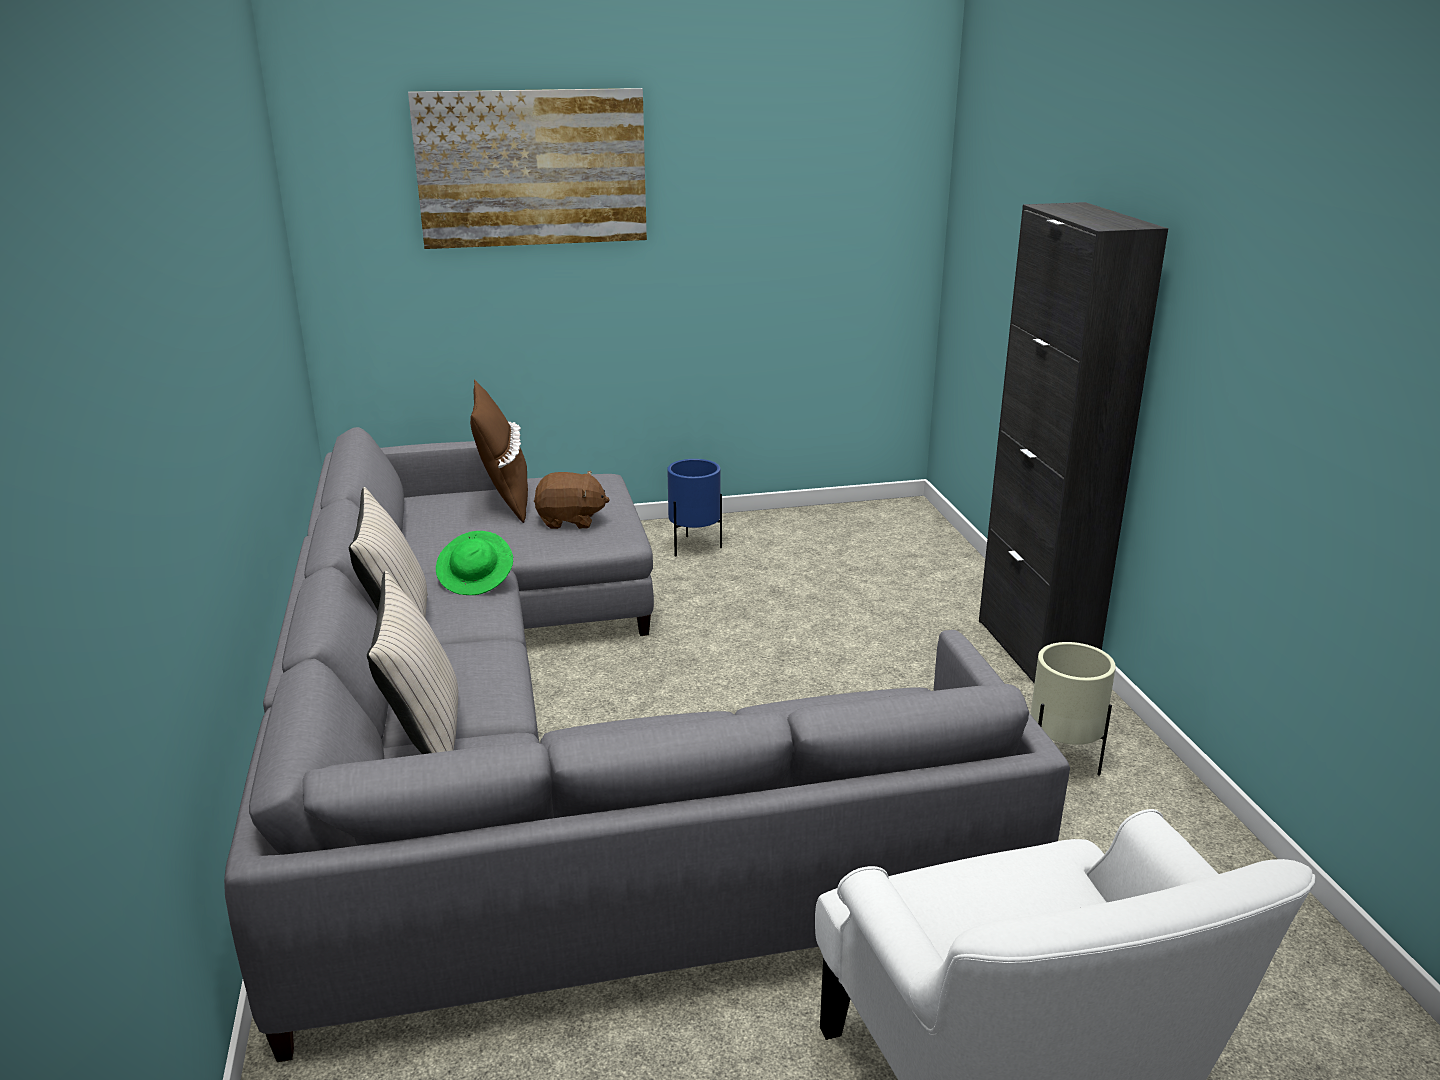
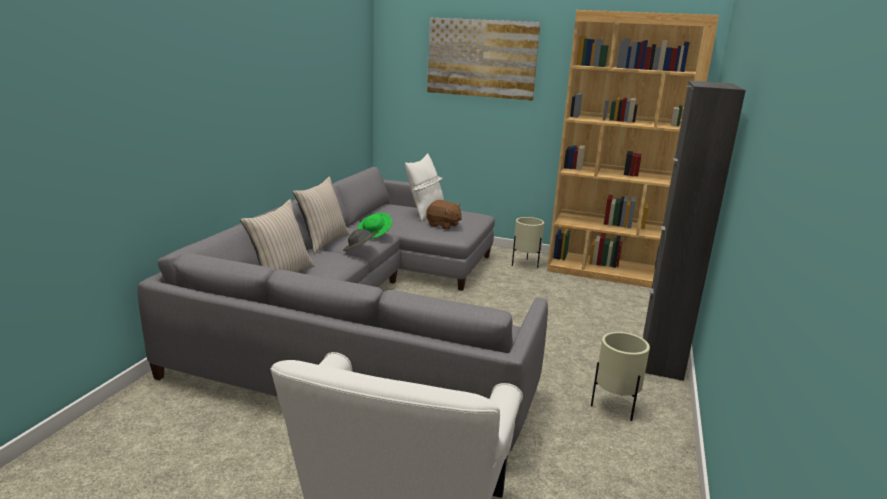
camera: 30 degrees right, 5 degrees down
brown pillow [470,380,528,523] -> white pillow [405,153,444,221]
blue planter [667,459,722,557] -> beige planter [512,217,544,268]
none -> grey hat [343,229,379,251]
none -> brown bookcase [547,10,719,288]

